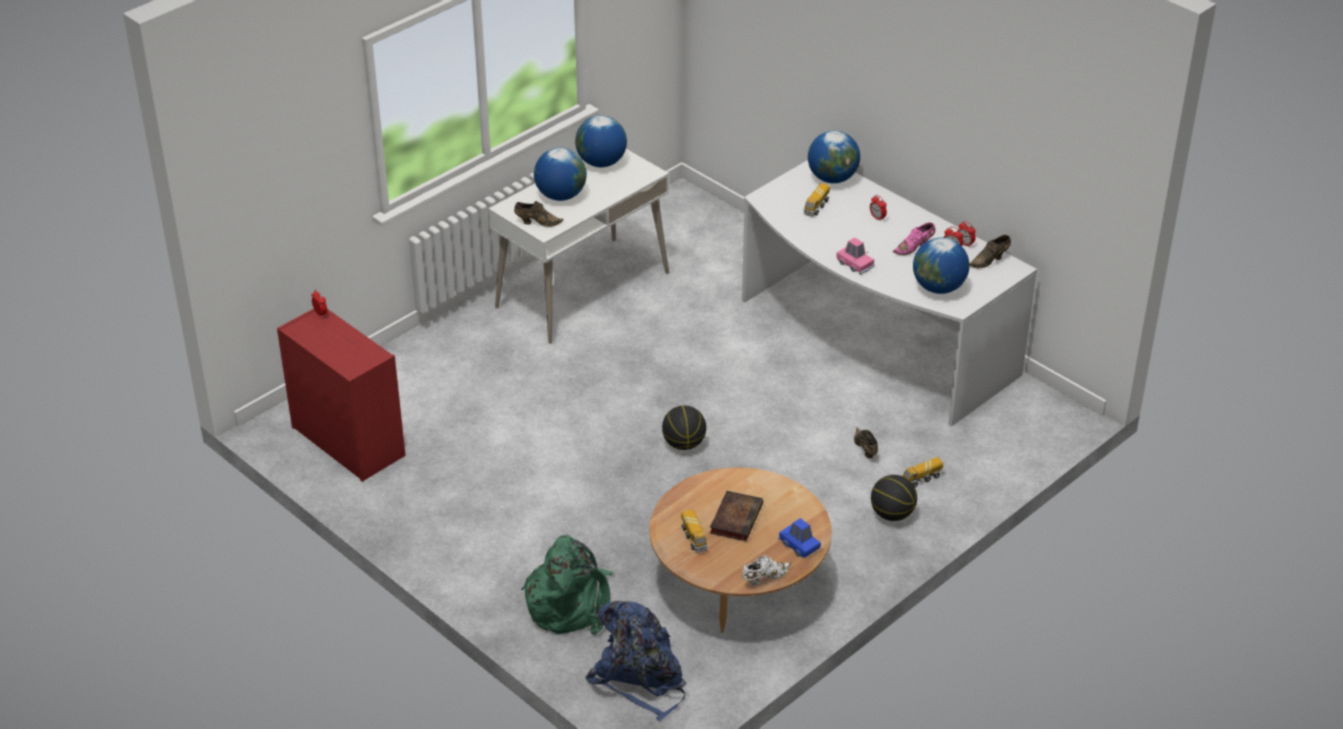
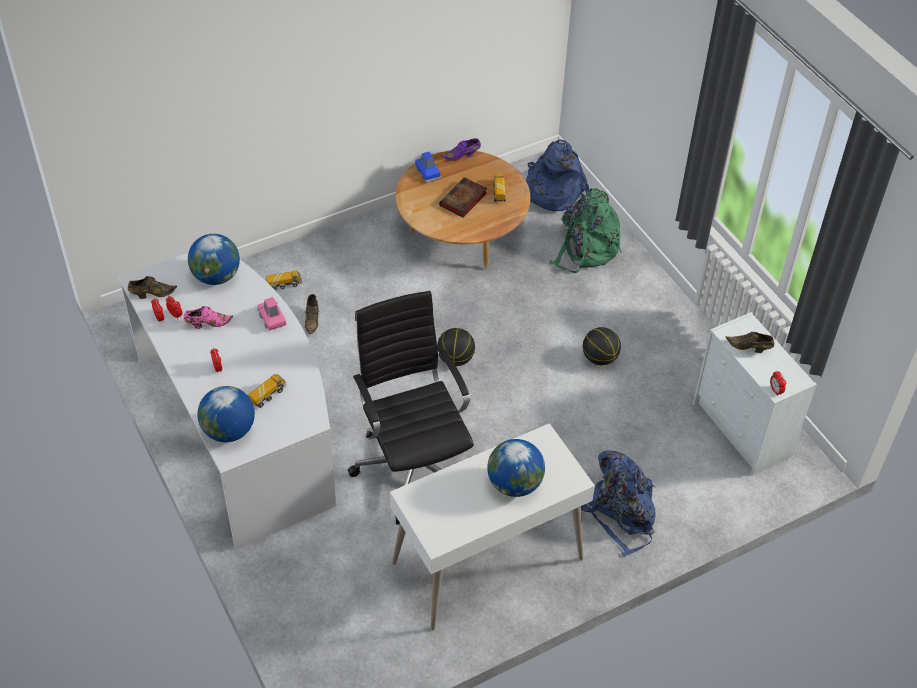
camera: 165 degrees left, 10 degrees up
red dresser [277,309,406,482] -> white dresser [693,312,817,476]
brown shoe [514,201,564,227] -> brown shoe moved to [726,332,774,353]
globe [575,115,627,167] -> none
white shoe [742,556,791,586] -> purple shoe [441,138,481,161]
basketball [871,475,917,521] -> basketball moved to [583,327,621,365]
none -> black office chair [348,291,474,525]
none -> blue backpack [581,450,656,557]

